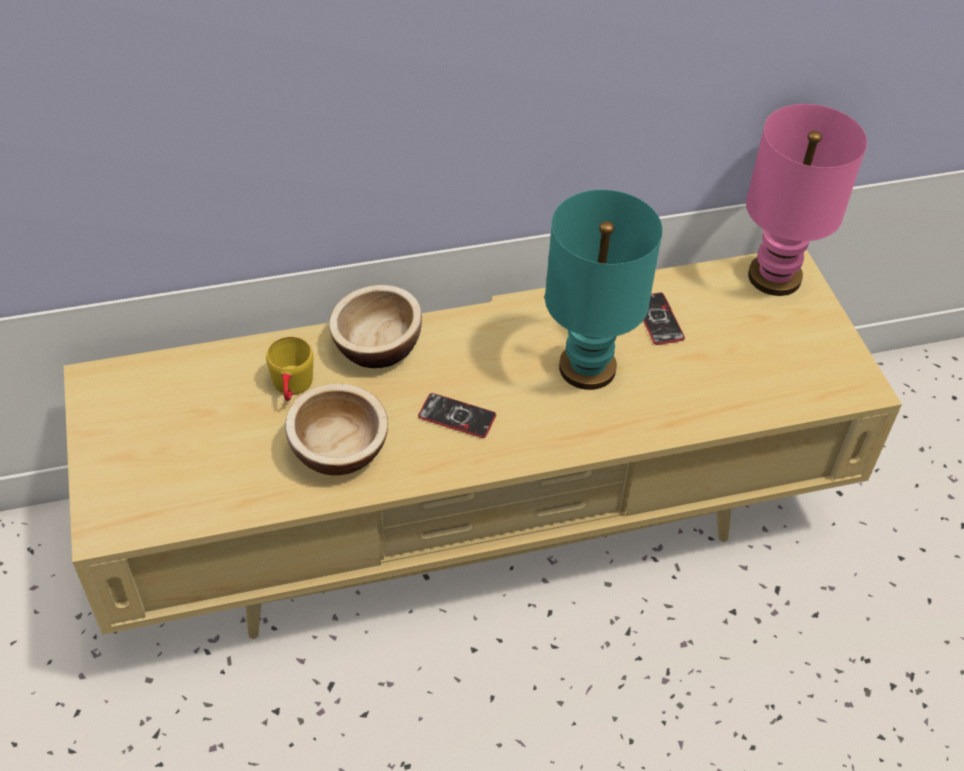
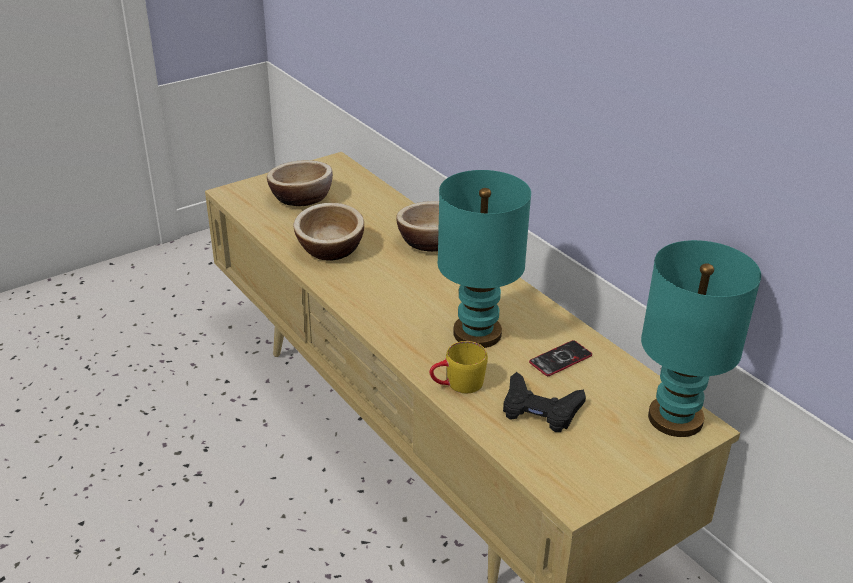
camera: 70 degrees right, 15 degrees down
yellow mug [266,336,313,401] -> yellow mug moved to [429,341,488,393]
phone [418,393,496,438] -> none
pink table lamp [746,104,867,296] -> turquoise table lamp [641,240,761,437]
none -> bowl [267,160,333,206]
none -> black game controller [503,372,586,432]

